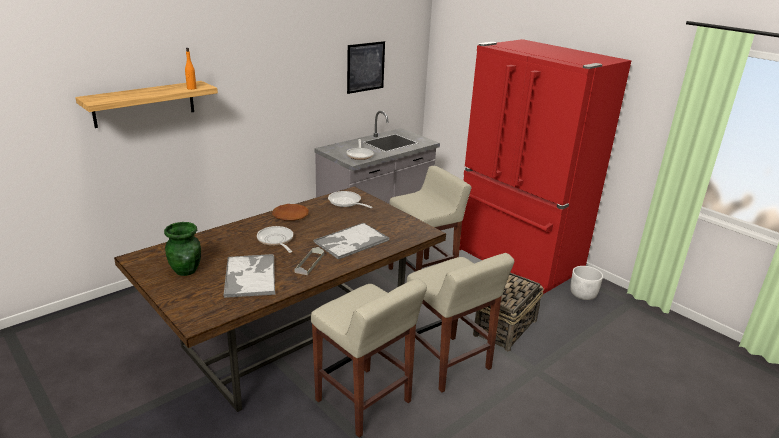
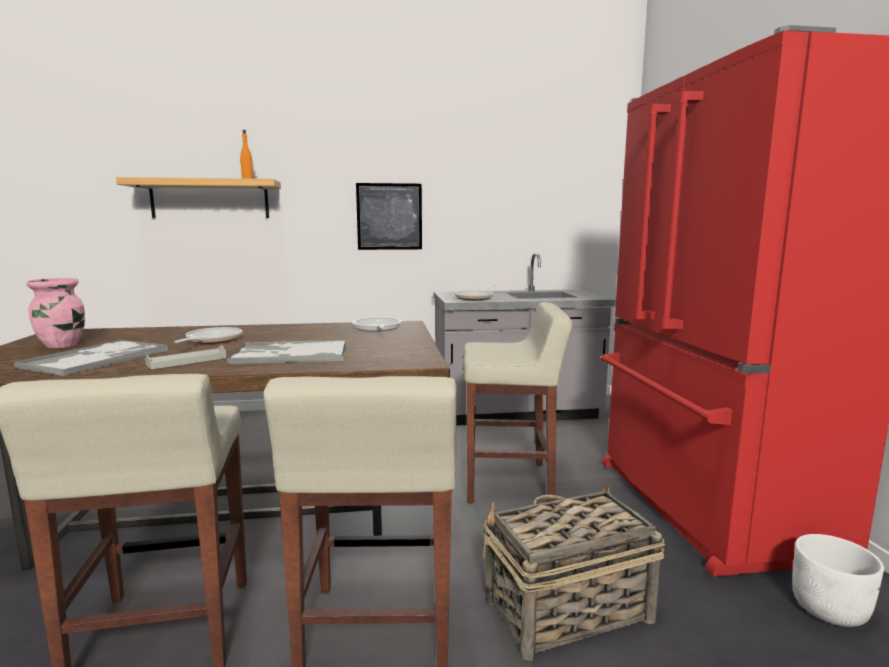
camera: 35 degrees right, 15 degrees down
green vase [164,222,201,276] -> pink vase [26,278,85,348]
brown plate [272,204,309,221] -> none
picture [347,41,385,94] -> picture moved to [356,183,422,250]

